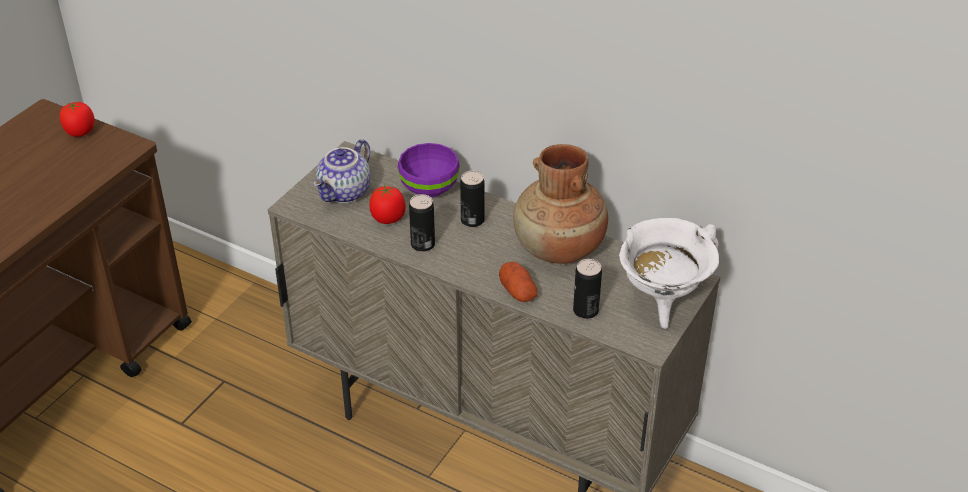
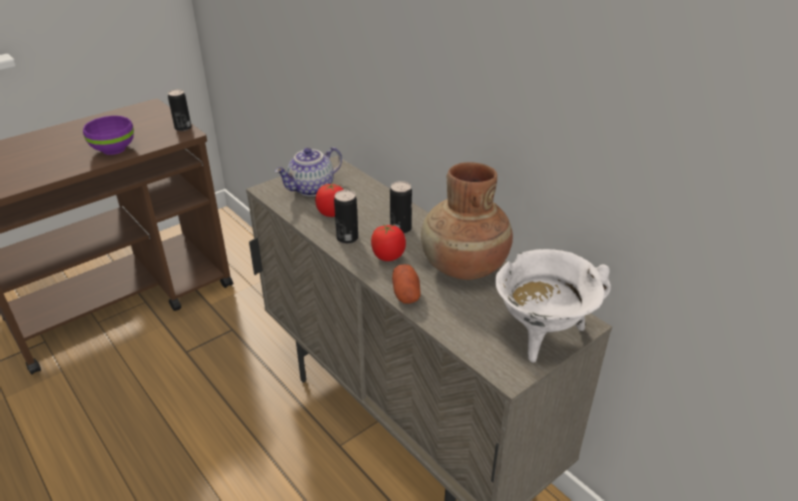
camera: 20 degrees right, 5 degrees down
tomato [60,101,95,137] -> tomato moved to [371,224,406,261]
purple bowl [398,143,460,198] -> purple bowl moved to [83,116,134,155]
can [573,259,602,319] -> can moved to [168,89,191,131]

